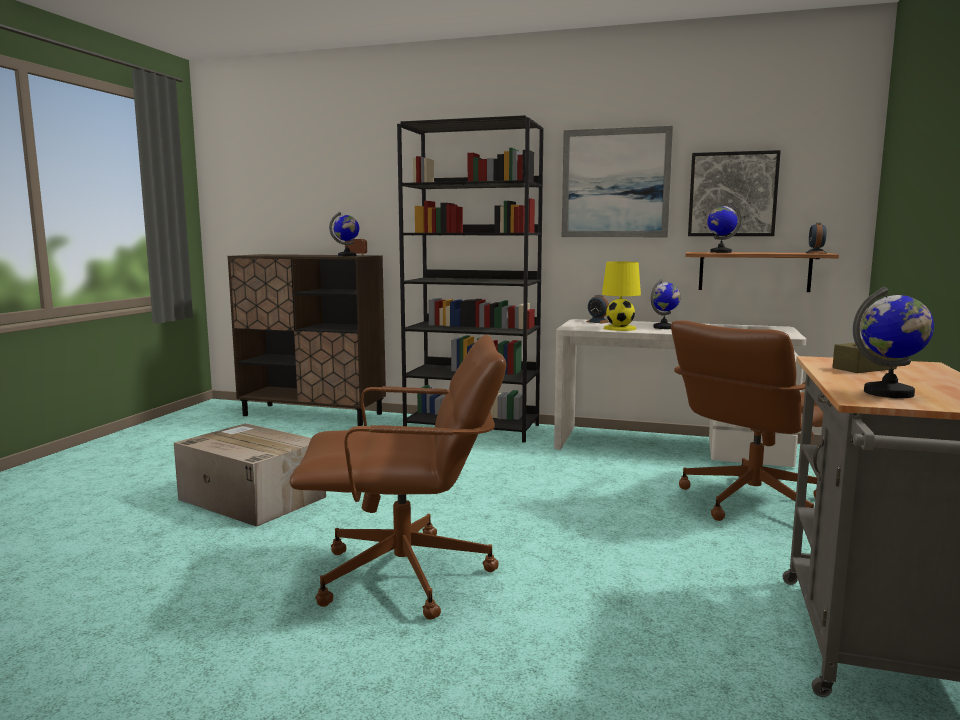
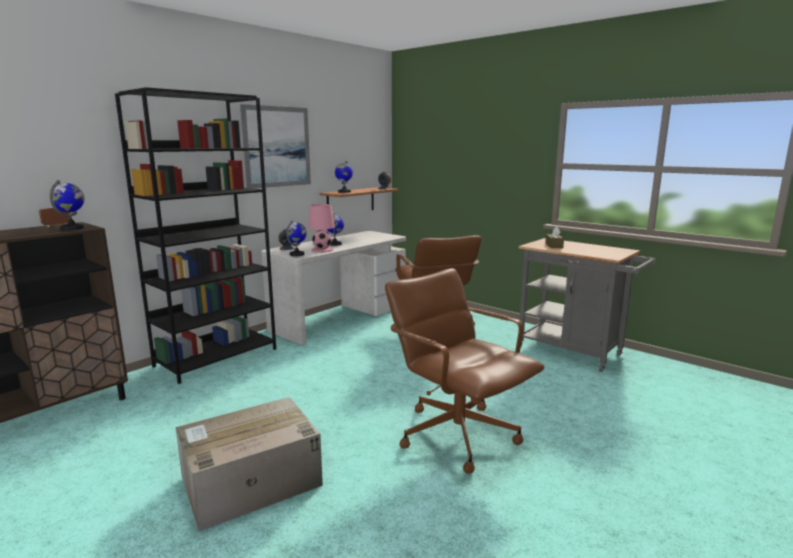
camera: 65 degrees left, 5 degrees up
brown office chair [289,335,506,620] -> brown office chair turned 60 degrees counterclockwise [385,268,545,474]
yellow table lamp [602,262,641,331] -> pink table lamp [308,204,335,253]
picture [688,150,781,236] -> none
globe [853,287,934,398] -> globe moved to [286,221,307,256]

